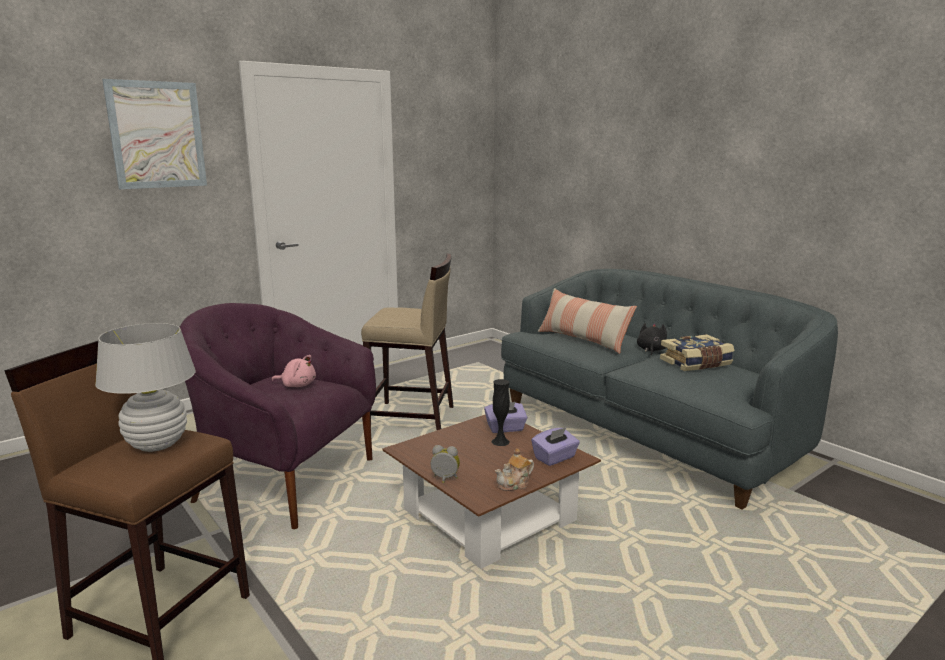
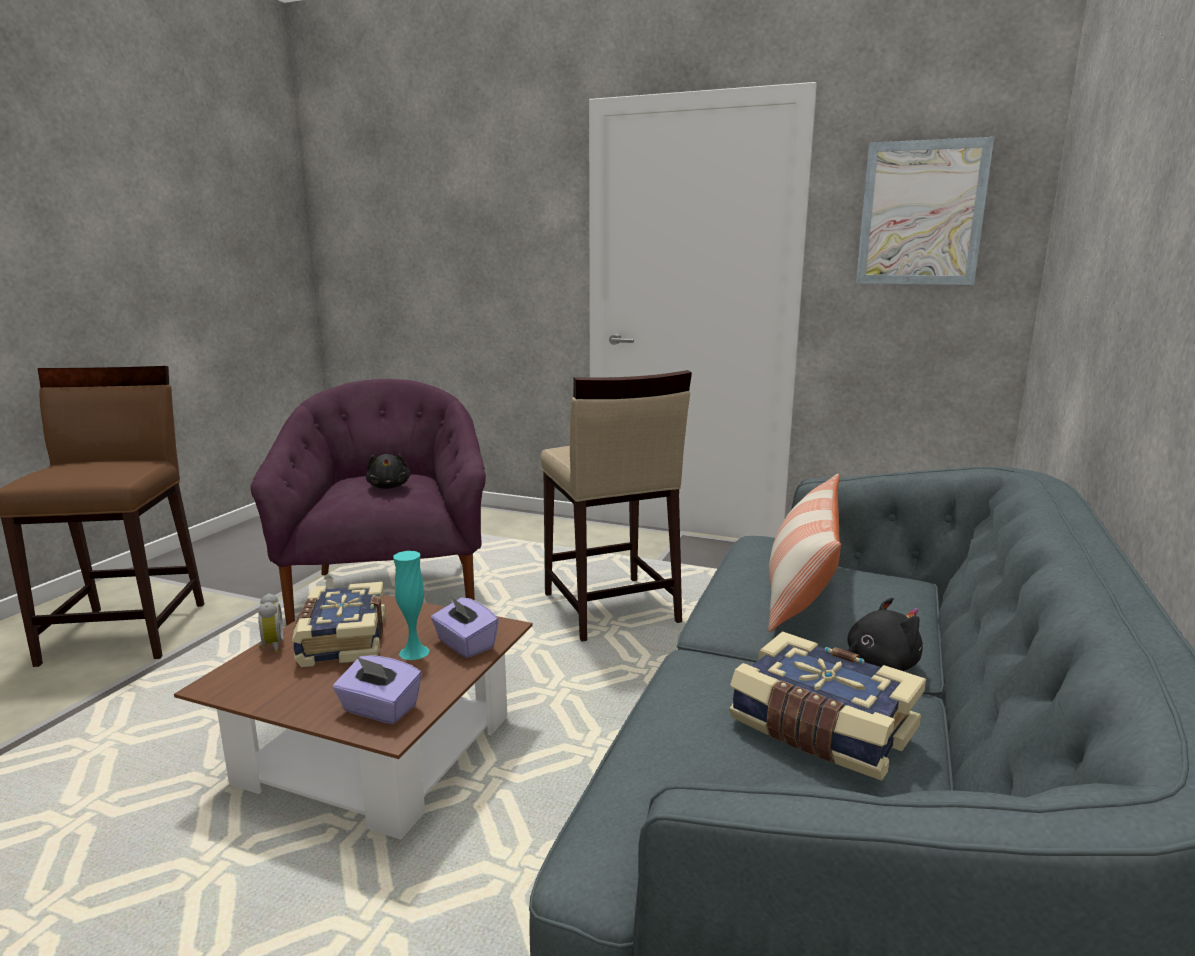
camera: 60 degrees right, 0 degrees up
white table lamp [95,323,196,452] -> none
picture [102,79,207,189] -> picture moved to [856,137,994,285]
pink plush toy [271,355,316,387] -> black plush toy [366,454,410,489]
black vase [491,379,510,446] -> turquoise vase [394,551,430,660]
teapot [495,448,534,491] -> none
none -> book [292,582,386,667]

